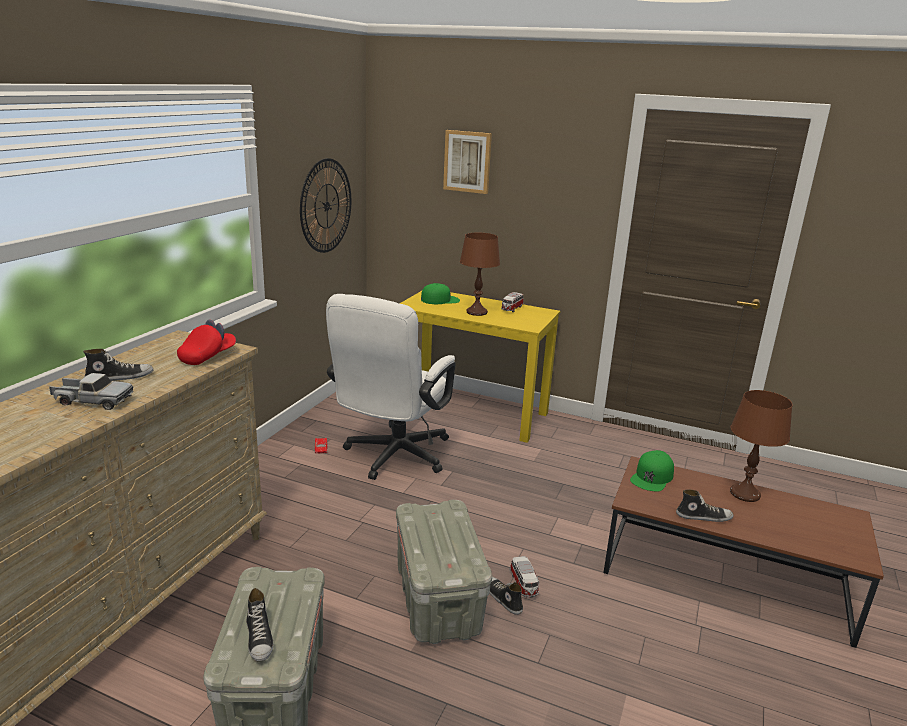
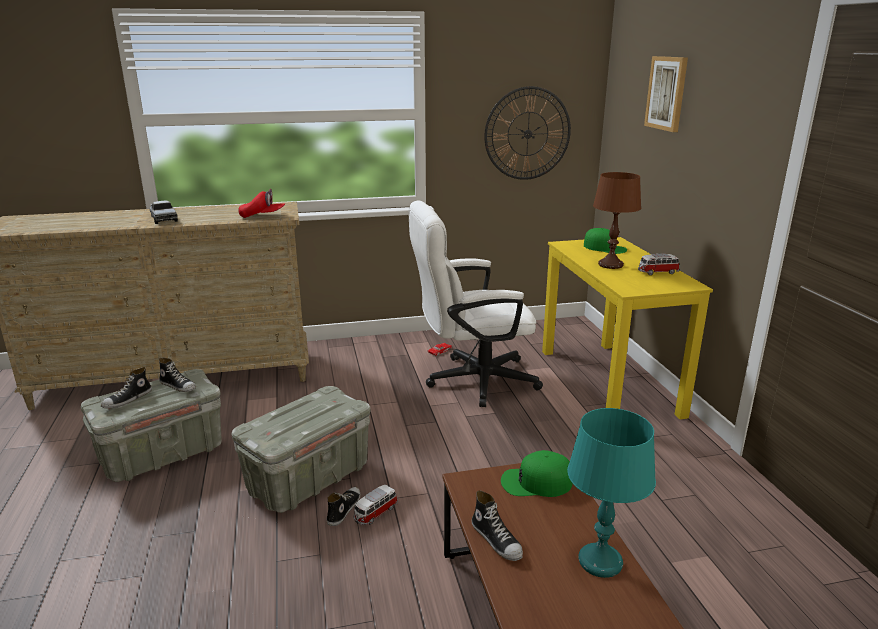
camera: 55 degrees right, 0 degrees up
shoe [83,349,154,381] -> shoe moved to [159,358,196,392]
brown table lamp [730,390,793,502] -> turquoise table lamp [567,408,656,578]

